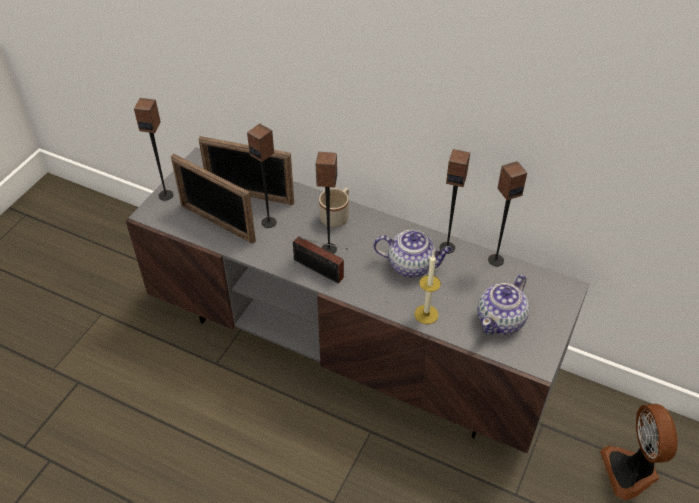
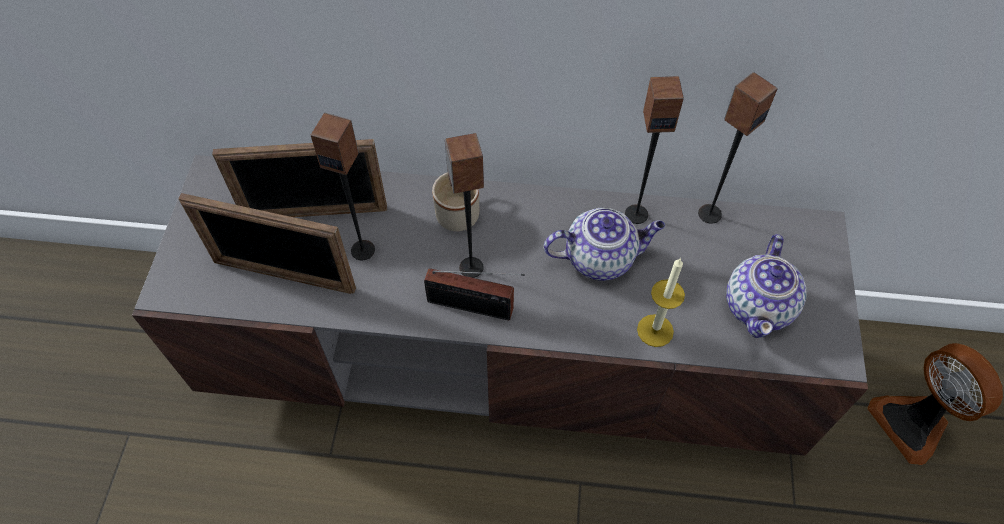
camera: 20 degrees left, 10 degrees up
speaker [134,98,173,200] -> none

